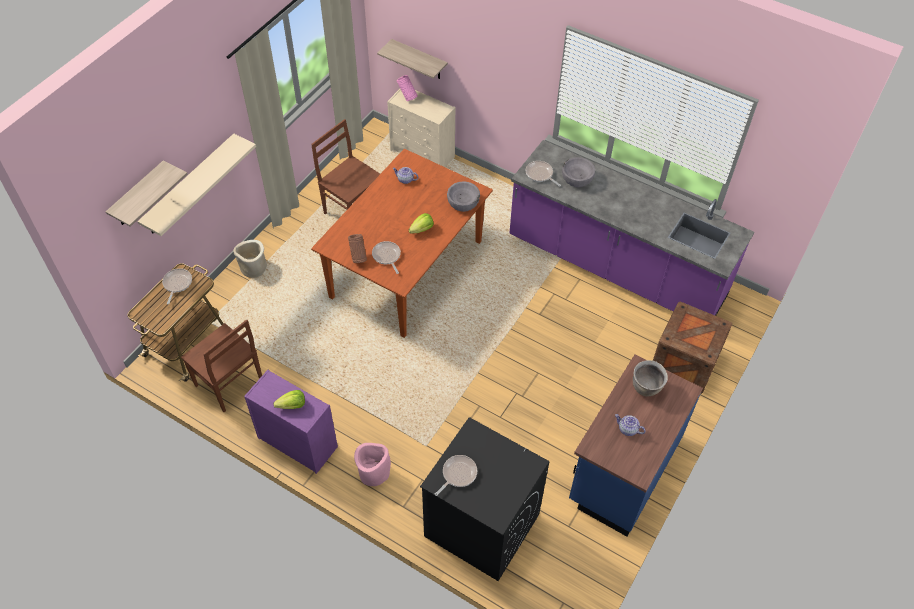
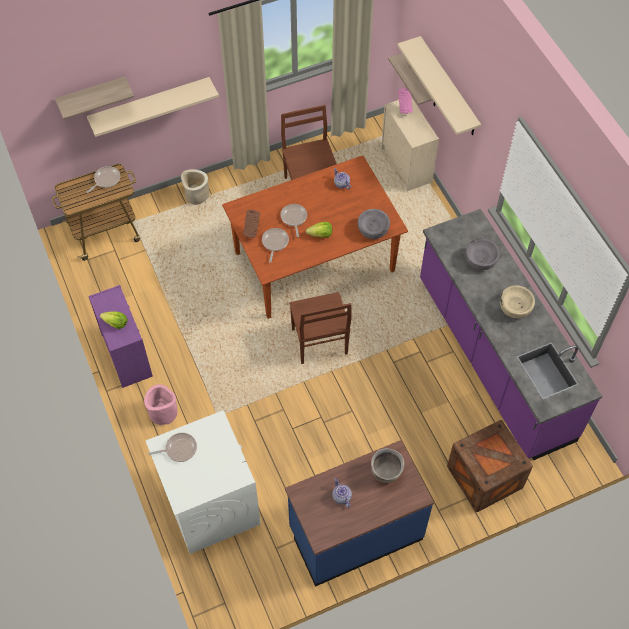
camera: 35 degrees right, 5 degrees up
brown chair [181,319,262,412] -> brown chair moved to [289,292,351,364]
black washing machine [420,417,550,581] -> white washing machine [146,410,261,554]
frying pan [526,161,561,187] -> frying pan moved to [281,204,307,237]
none -> beige shelf [397,36,481,135]
none -> beige bowl [500,285,535,318]

